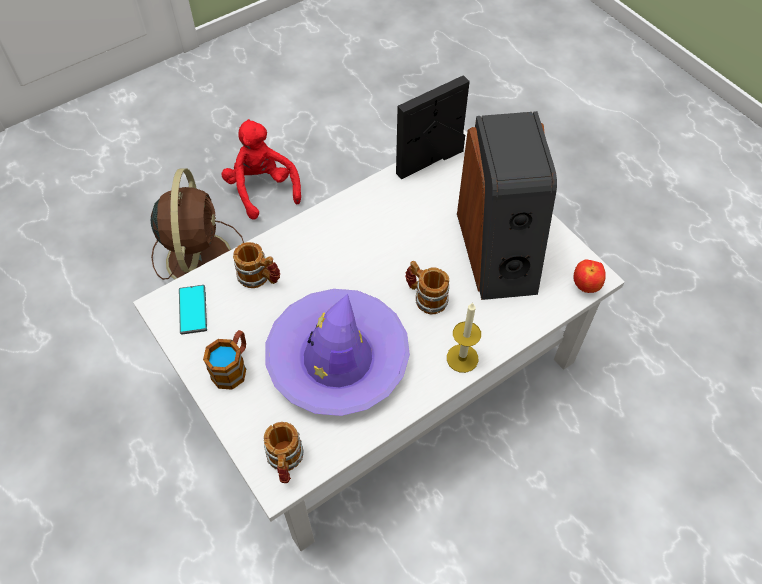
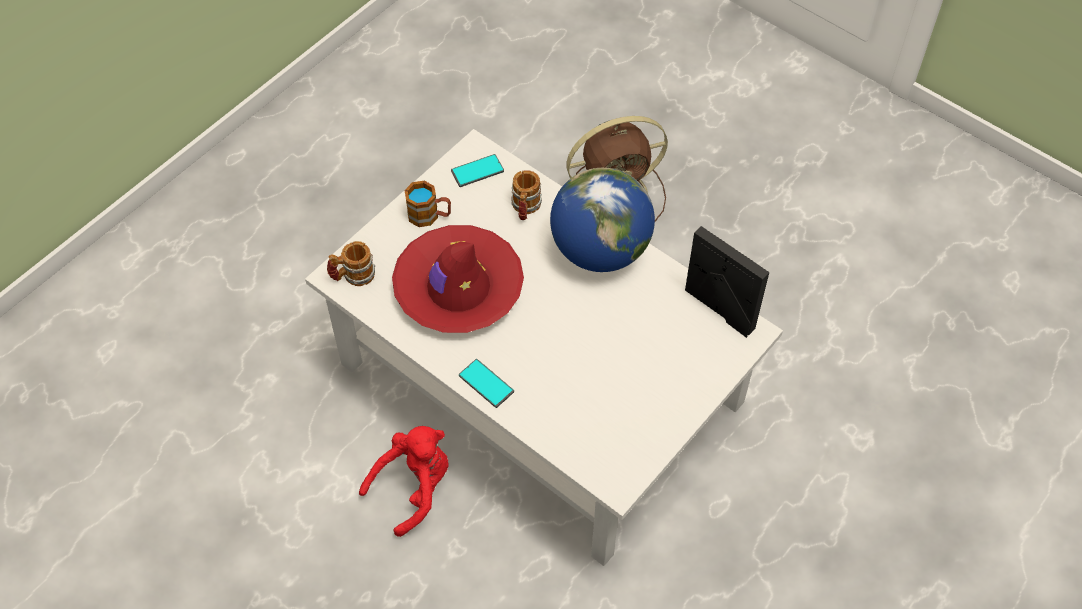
camera: 75 degrees right, 0 degrees up
red plush toy [222,119,301,220] -> red plush toy moved to [359,426,448,537]
purple hat [265,289,410,416] -> red hat [392,225,524,333]
mug [405,261,449,314] -> none
candle [447,302,481,373] -> phone [459,359,514,408]
speaker [457,111,557,300] -> none
apple [573,259,606,293] -> none
none -> globe [550,168,655,272]

